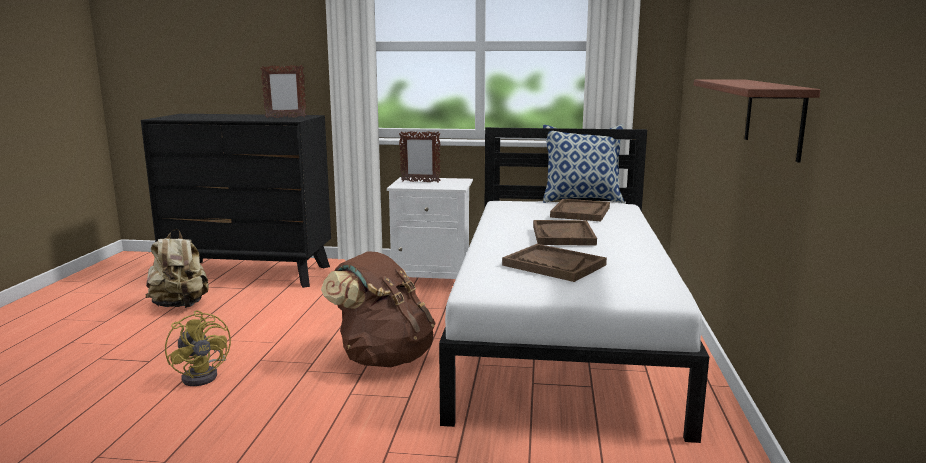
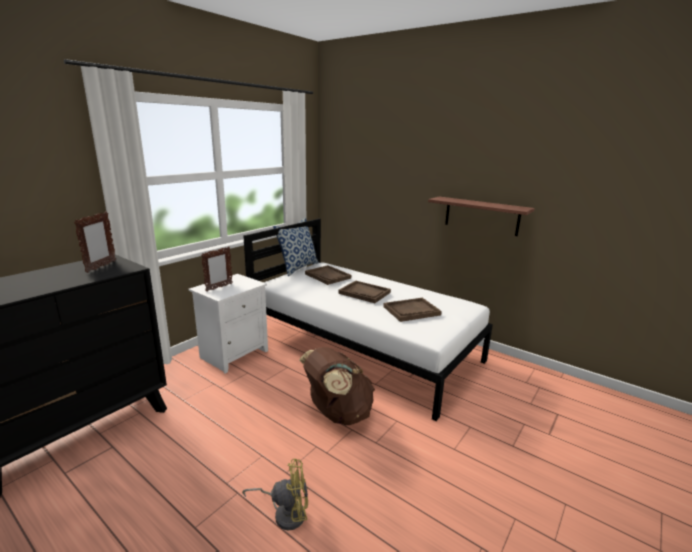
camera: 60 degrees left, 5 degrees up
beige backpack [145,229,209,308] -> none

